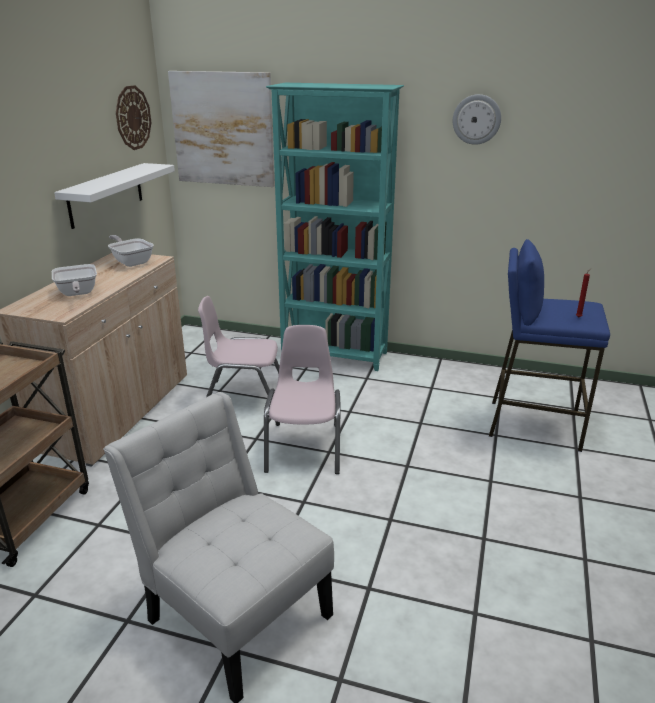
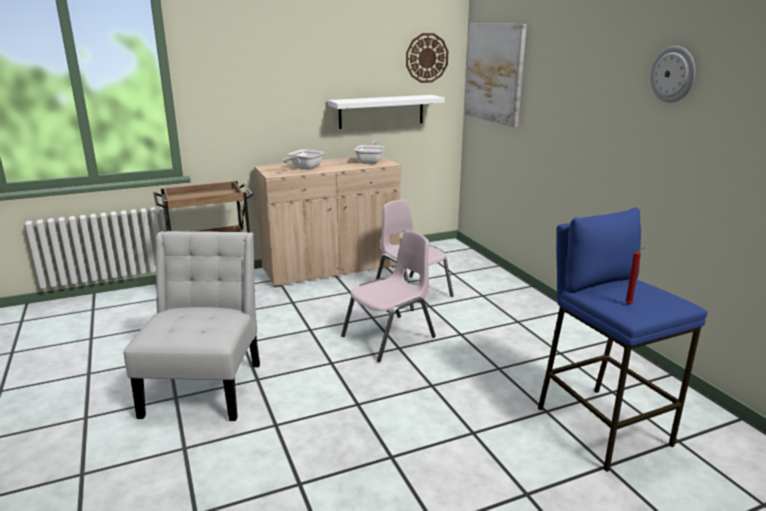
camera: 50 degrees right, 5 degrees down
turquoise bookcase [266,83,404,371] -> none

